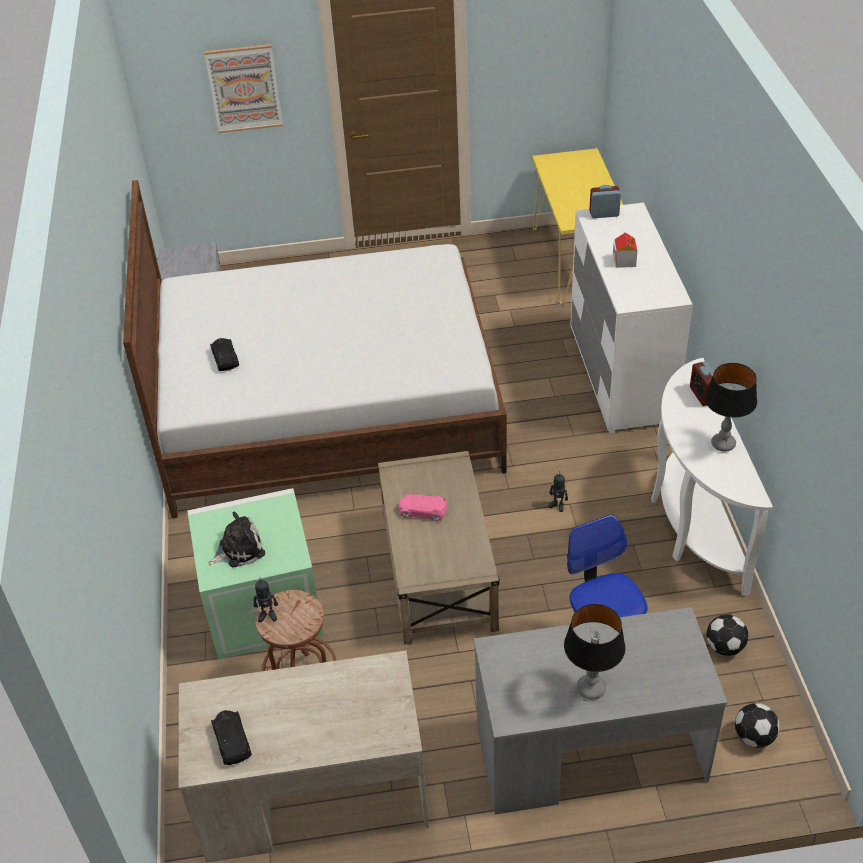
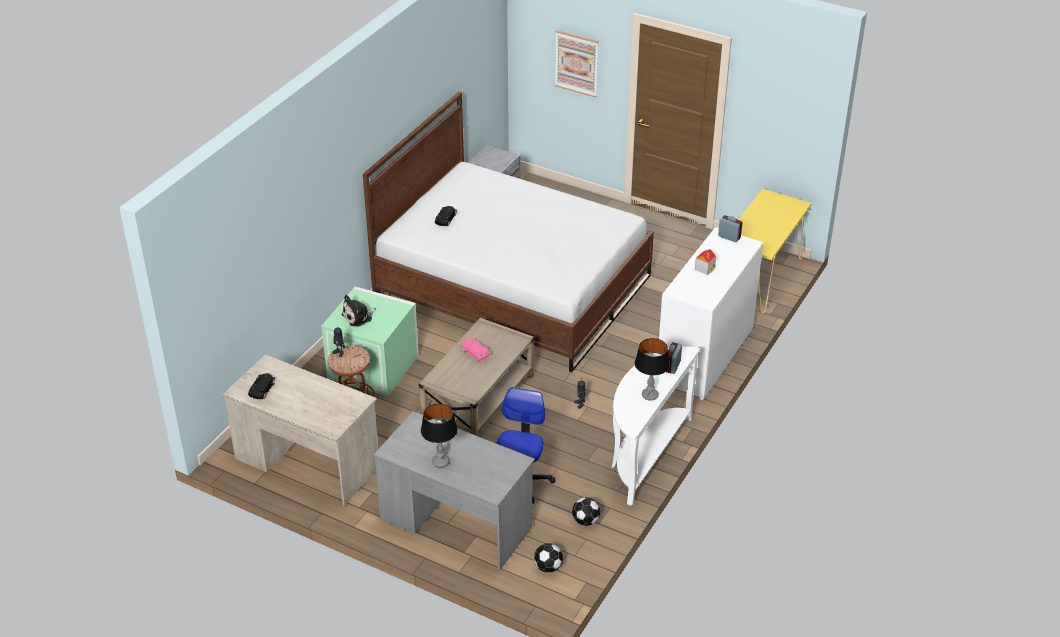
camera: 35 degrees right, 5 degrees down
plush toy [208,512,265,567] -> plush toy turned 135 degrees clockwise [341,295,376,327]

